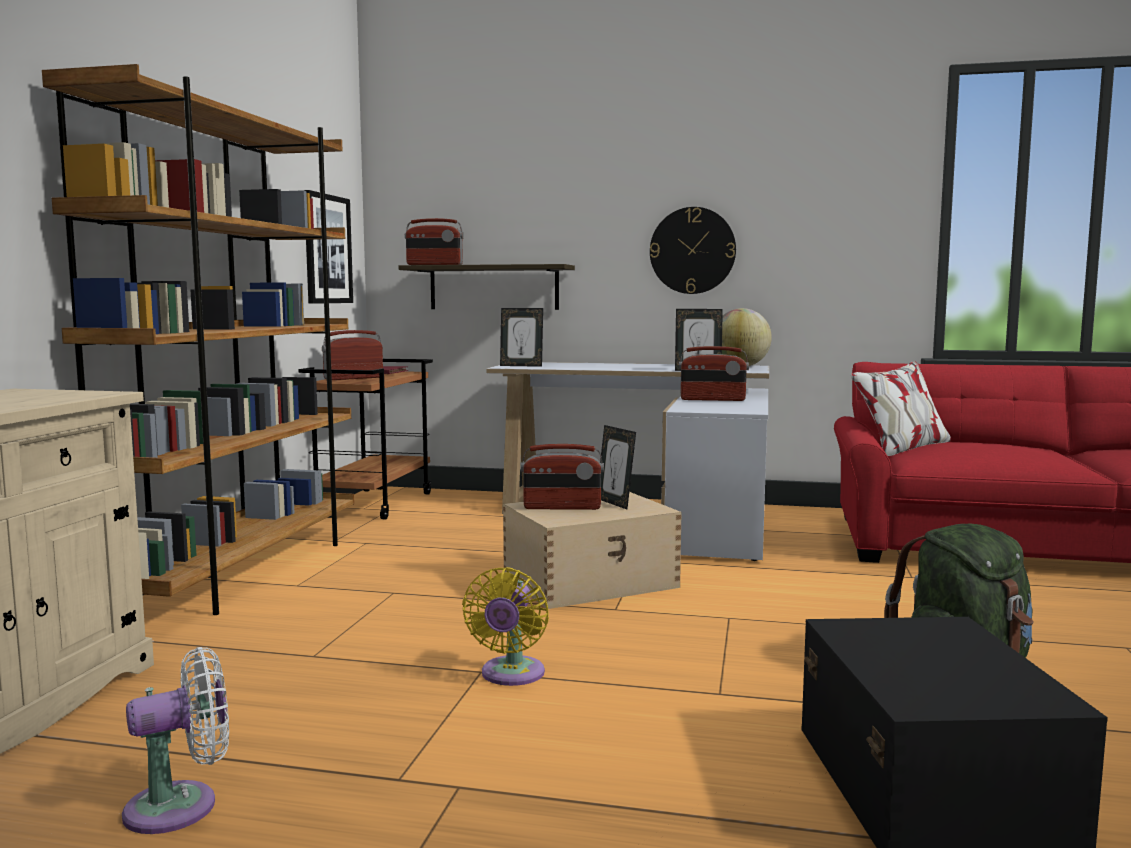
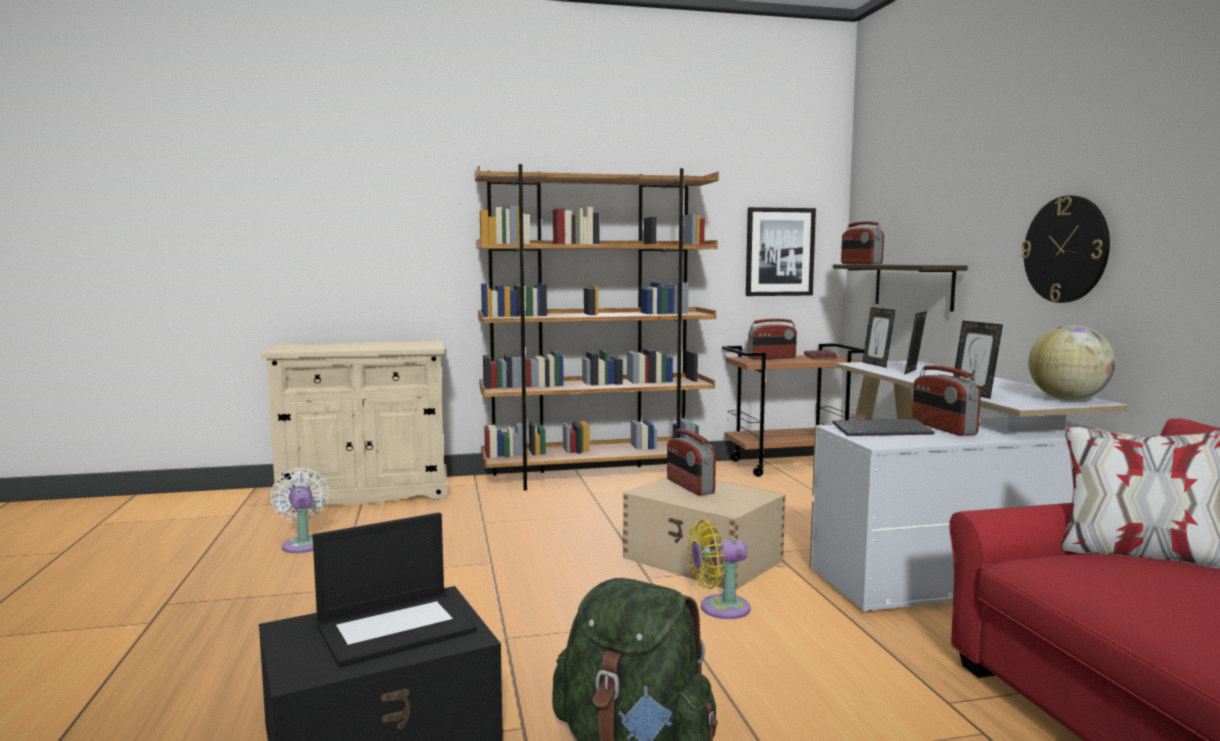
camera: 65 degrees right, 0 degrees up
white fan [122,647,229,834] -> white fan turned 150 degrees counterclockwise [271,468,329,553]
radio [322,330,383,380] -> radio turned 135 degrees clockwise [748,319,797,360]
yellow fan [462,567,549,686] -> yellow fan moved to [688,520,751,619]
picture frame [600,425,636,509] -> picture frame moved to [904,311,927,375]
none -> laptop [313,512,477,667]
none -> keyboard [832,419,935,436]

